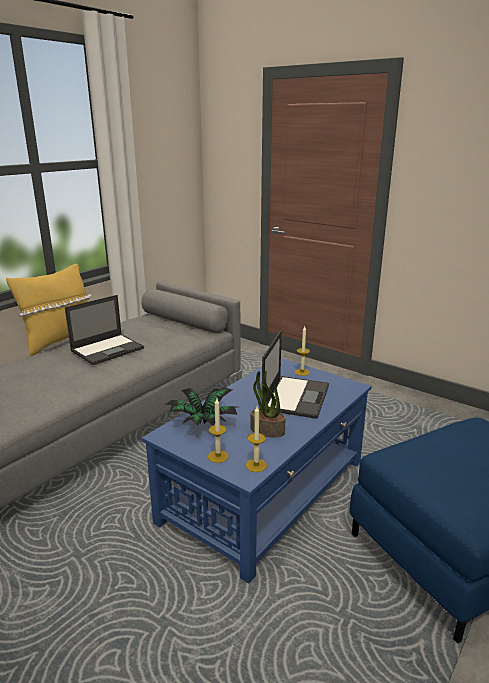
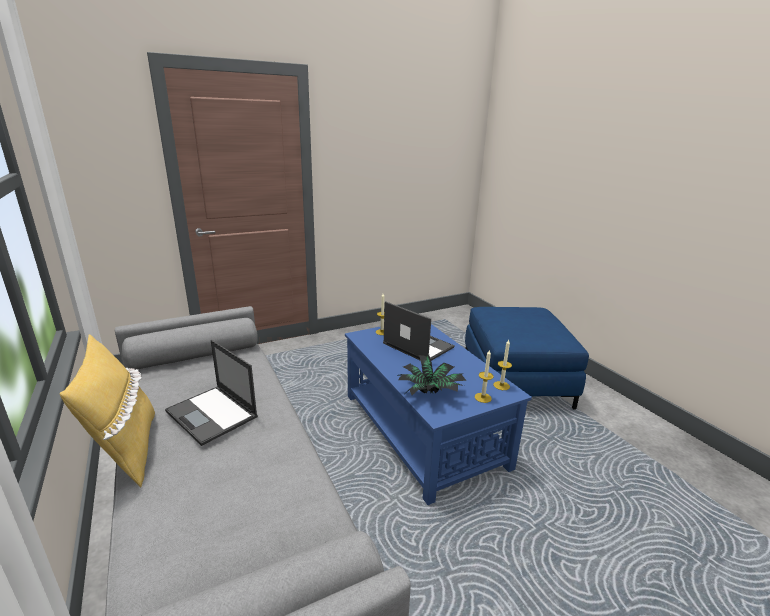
camera: 65 degrees left, 0 degrees up
laptop [65,295,144,365] -> laptop turned 150 degrees clockwise [165,340,258,446]
potted plant [250,371,286,437] -> none

